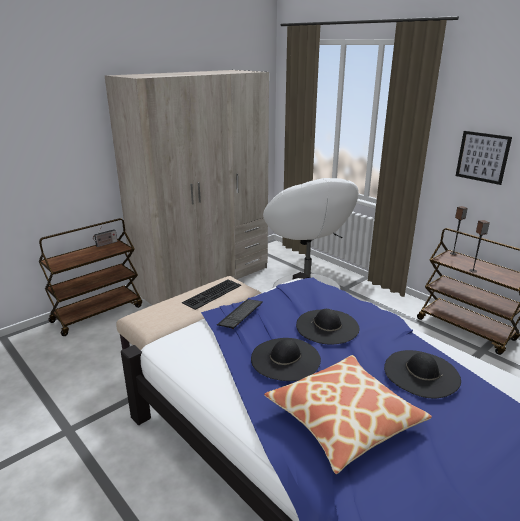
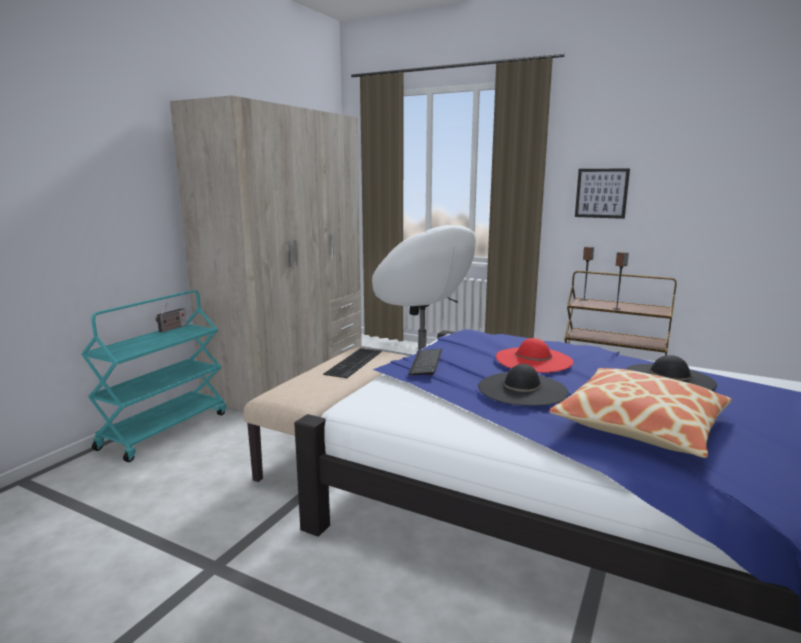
camera: 20 degrees left, 10 degrees down
brown cart [39,218,142,336] -> turquoise cart [81,290,226,462]
black hat [296,309,359,344] -> red hat [496,338,573,373]

